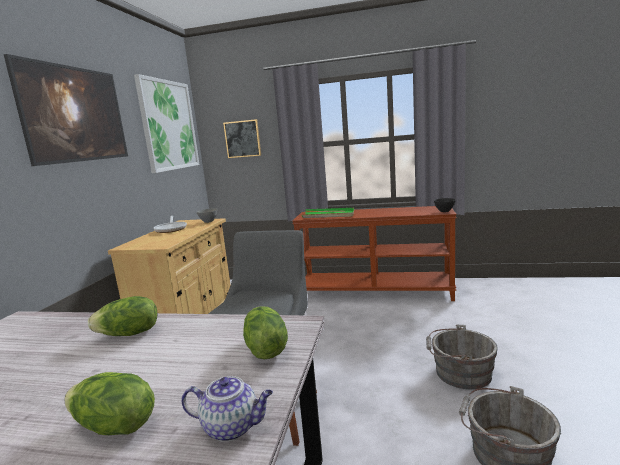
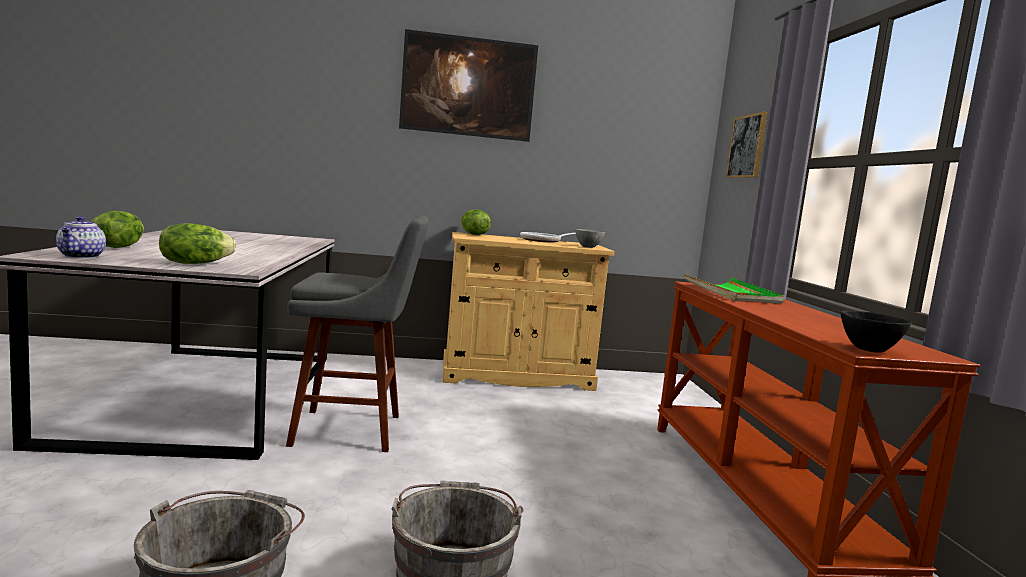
camera: 70 degrees right, 5 degrees down
lettuce [88,296,157,336] -> lettuce moved to [461,209,491,235]
picture [134,74,200,173] -> none

